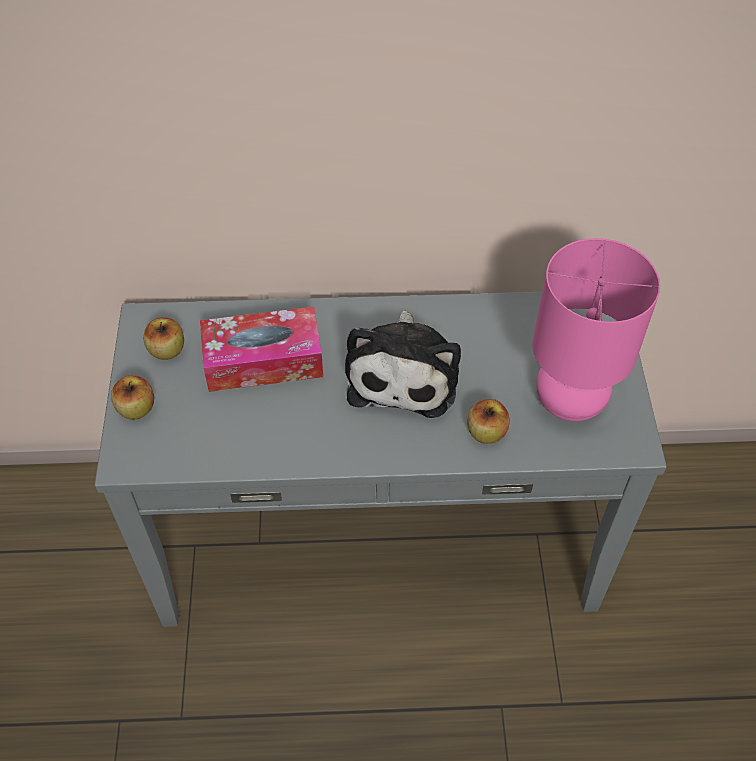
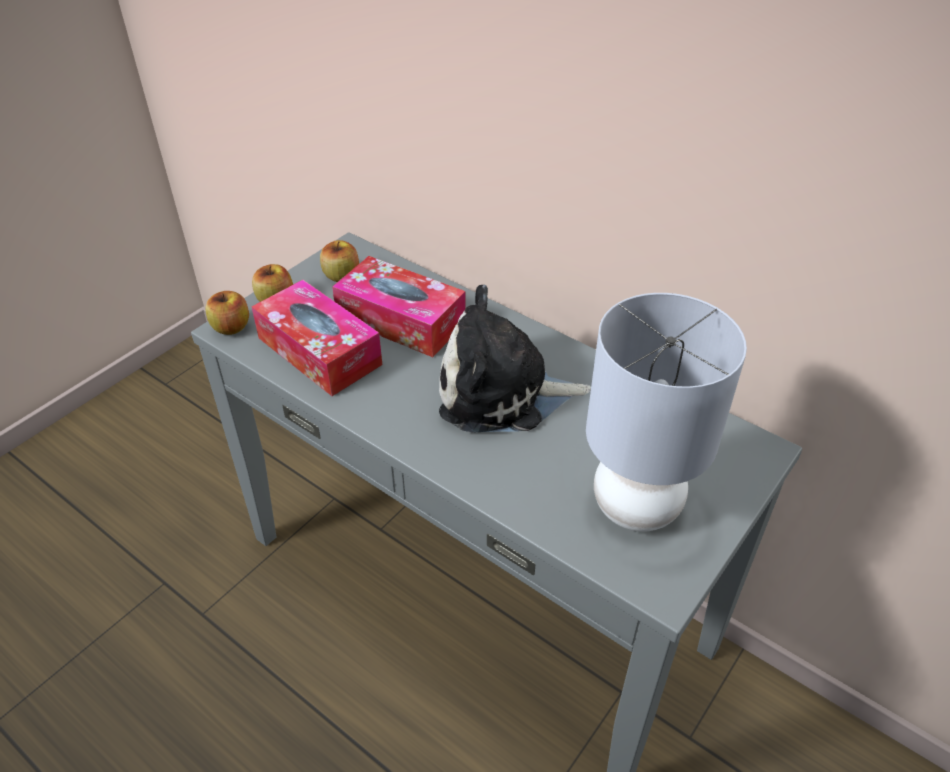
camera: 40 degrees right, 10 degrees down
plush toy [345,311,461,418] -> plush toy turned 45 degrees clockwise [439,285,591,432]
apple [467,399,510,444] -> apple moved to [205,291,249,335]
pink table lamp [533,238,660,421] -> grey table lamp [586,293,747,532]
none -> tissue box [252,280,382,396]

